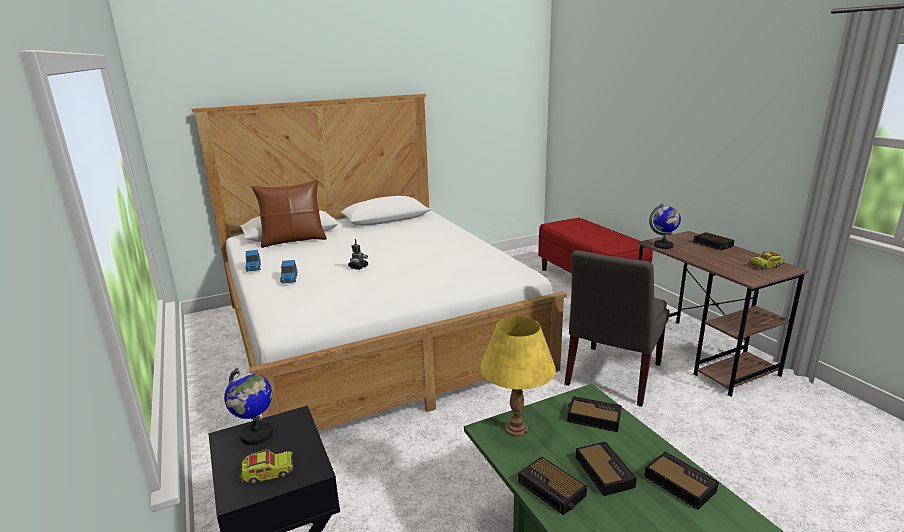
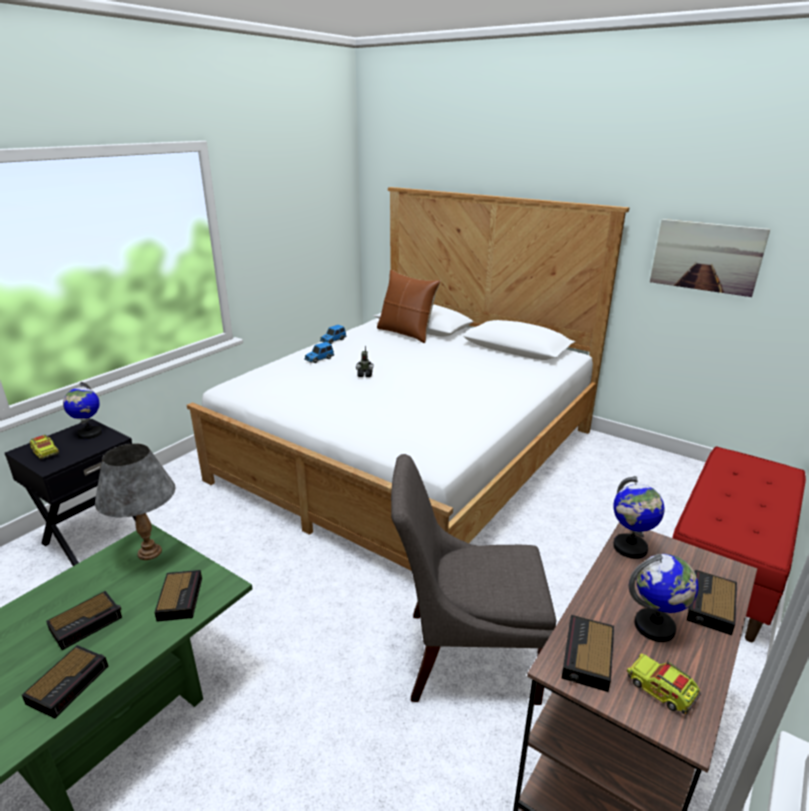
camera: 60 degrees right, 5 degrees up
yellow table lamp [480,316,556,437] -> grey table lamp [95,443,176,560]
alarm clock [518,456,587,515] -> alarm clock moved to [562,615,614,692]
none -> globe [629,554,699,642]
none -> picture [650,219,770,297]

